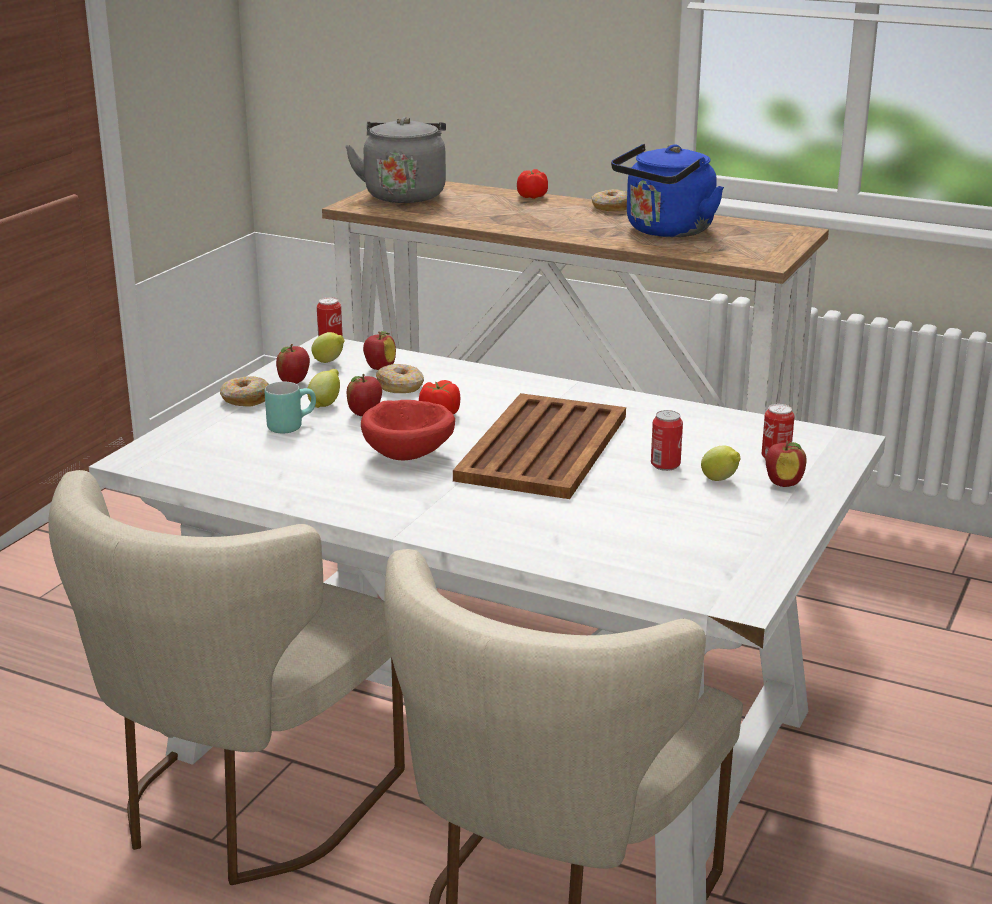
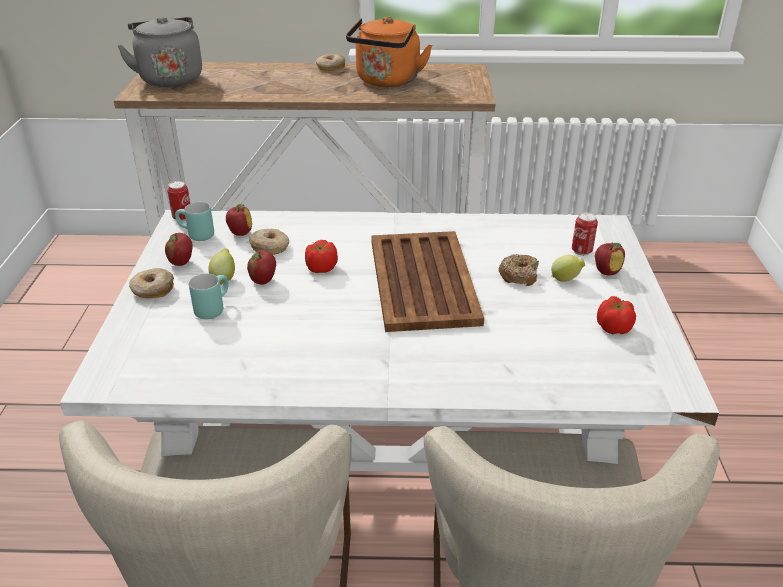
camera: 25 degrees left, 10 degrees up
lemon [311,332,344,363] -> turquoise mug [175,202,214,241]
red bowl [361,400,455,460] -> none
tomato [517,169,548,199] -> tomato moved to [597,296,636,334]
blue kettle [611,144,724,237] -> orange kettle [346,16,432,87]
can [651,410,683,471] -> donut [498,254,539,286]

